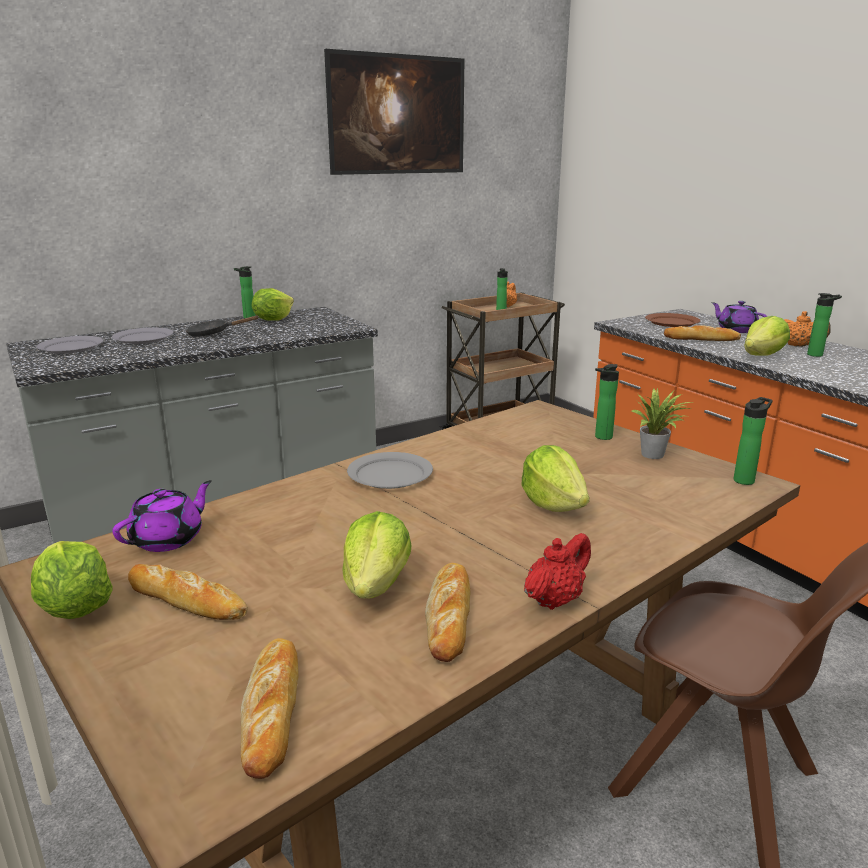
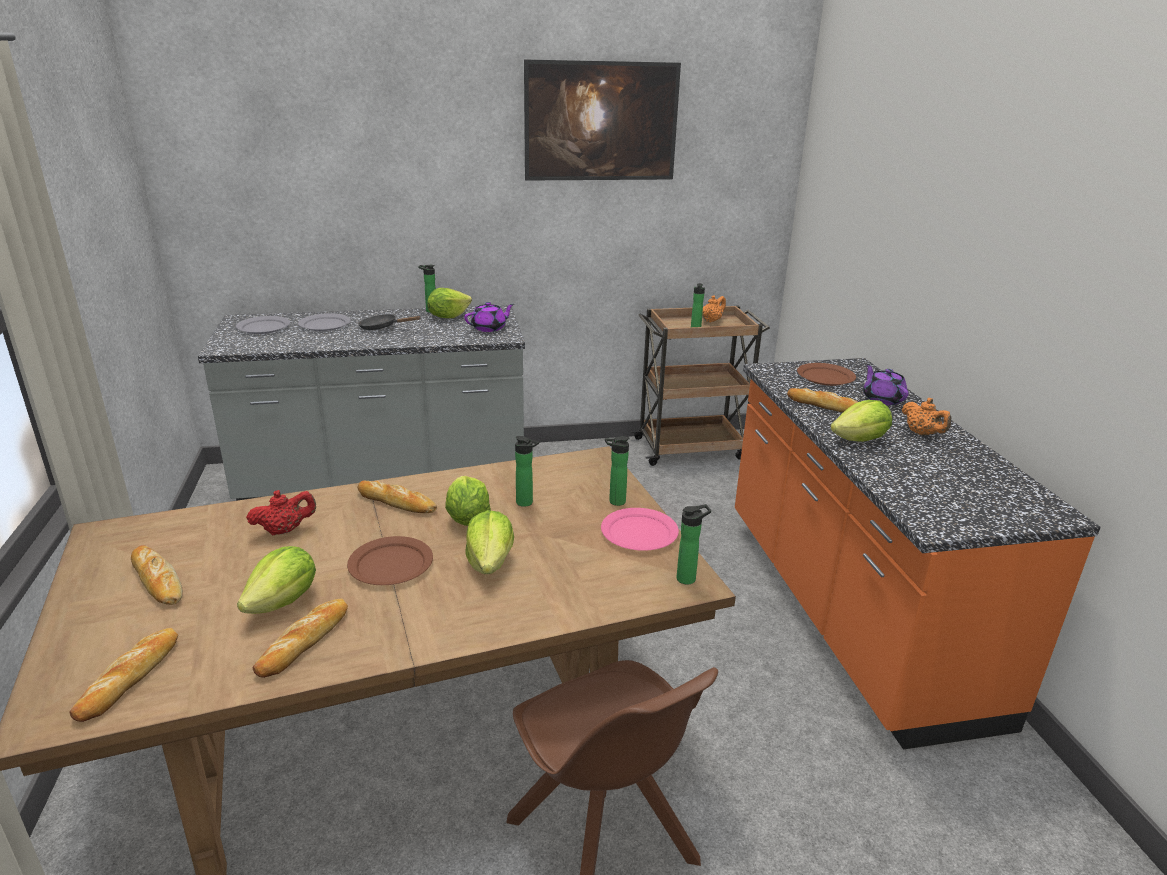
camera: 20 degrees right, 5 degrees up
lettuce [31,541,113,619] -> lettuce moved to [445,476,491,526]
purple teapot [112,480,212,552] -> purple teapot moved to [464,302,514,332]
grey plate [347,452,433,489] -> bread [357,481,437,513]
red teapot [524,533,591,610] -> red teapot moved to [246,490,316,535]
potted plant [632,387,693,459] -> pink plate [601,508,679,551]
bottle [807,293,842,357] -> bottle moved to [515,436,539,507]
none -> brown plate [347,536,433,585]

